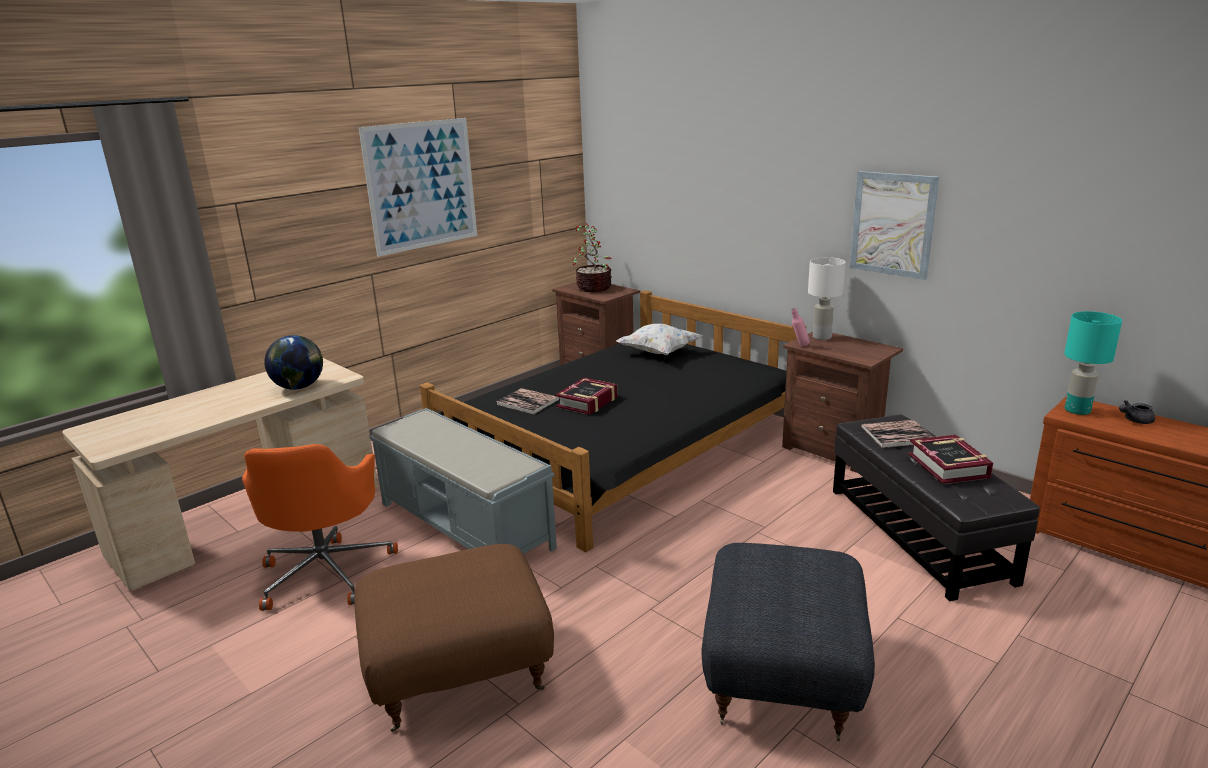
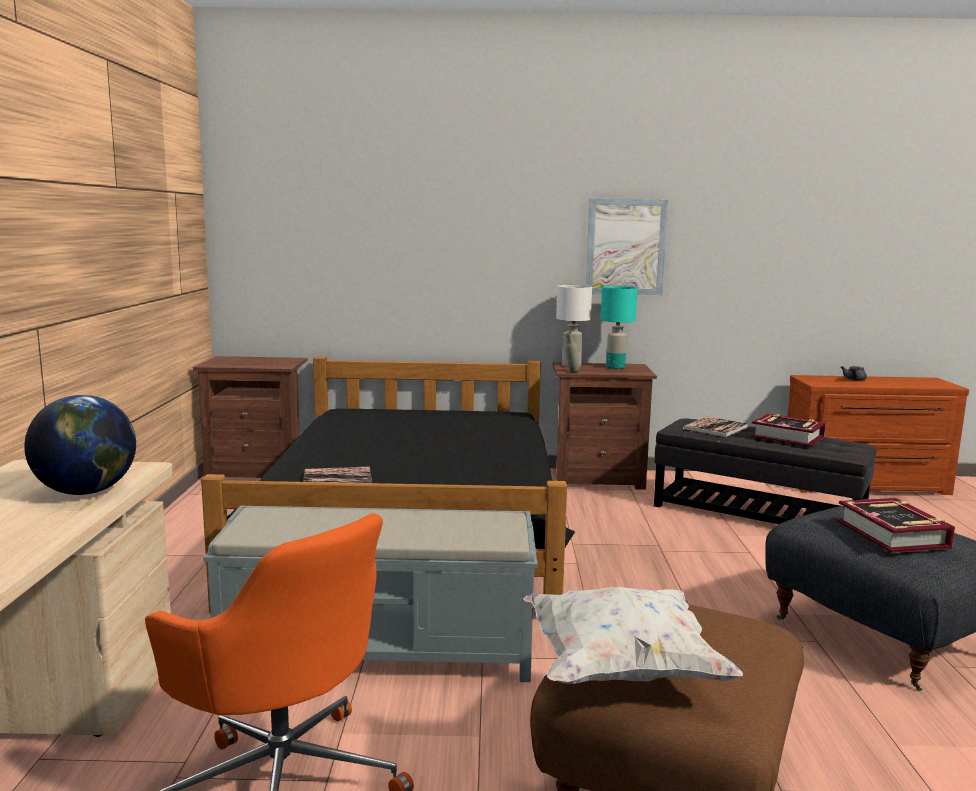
camera: 45 degrees left, 10 degrees down
picture [358,118,477,257] -> none
book [555,378,618,415] -> book moved to [837,498,955,553]
potted plant [571,224,612,292] -> none
white pillow [616,324,702,355] -> white pillow moved to [524,587,743,684]
pink bottle [791,308,810,347] -> grey bottle [565,332,580,372]
turquoise table lamp [1064,311,1122,415] -> turquoise table lamp moved to [601,286,637,369]

